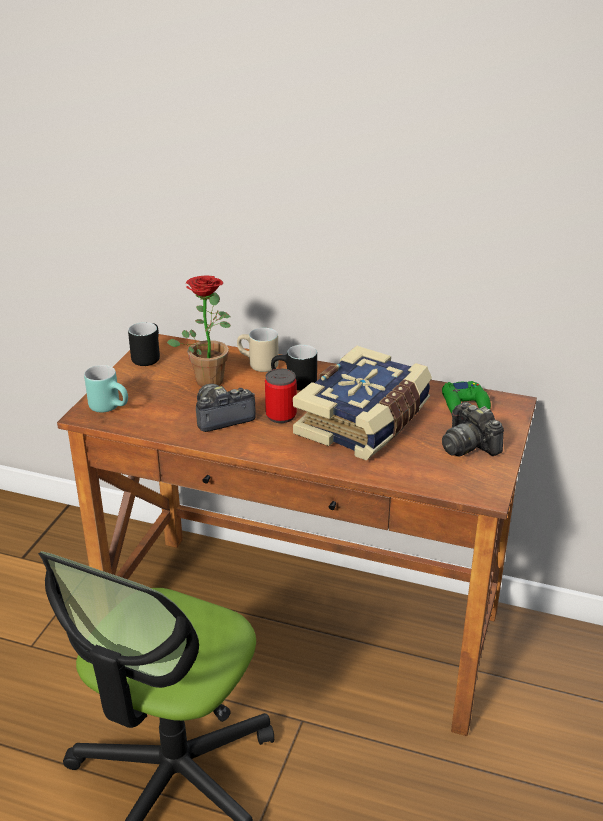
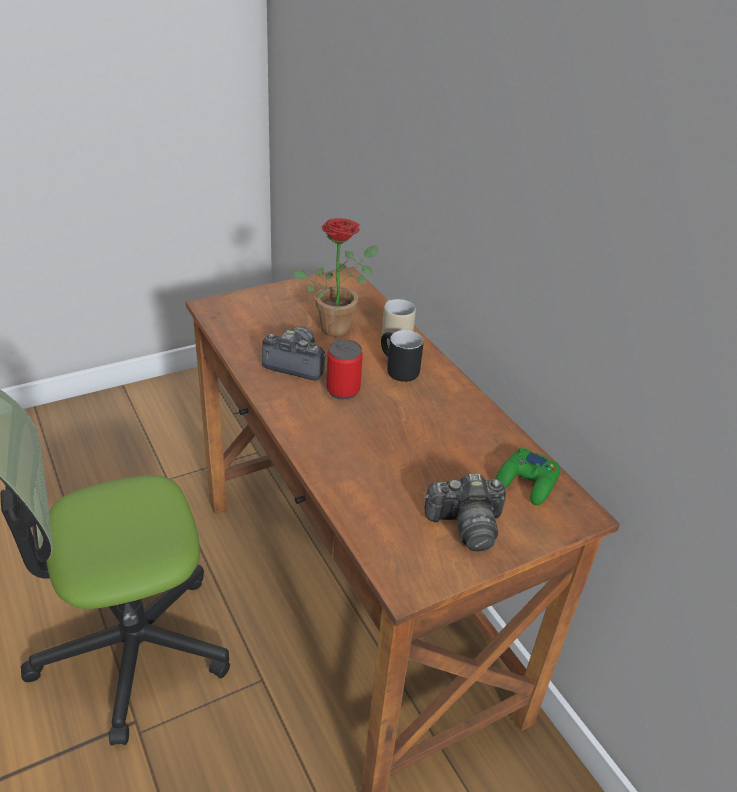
camera: 40 degrees right, 5 degrees up
turquoise mug [84,365,128,413] -> none
black mug [128,322,160,366] -> none
book [293,346,432,460] -> none
camera [442,402,504,457] -> camera turned 105 degrees counterclockwise [425,474,506,551]

